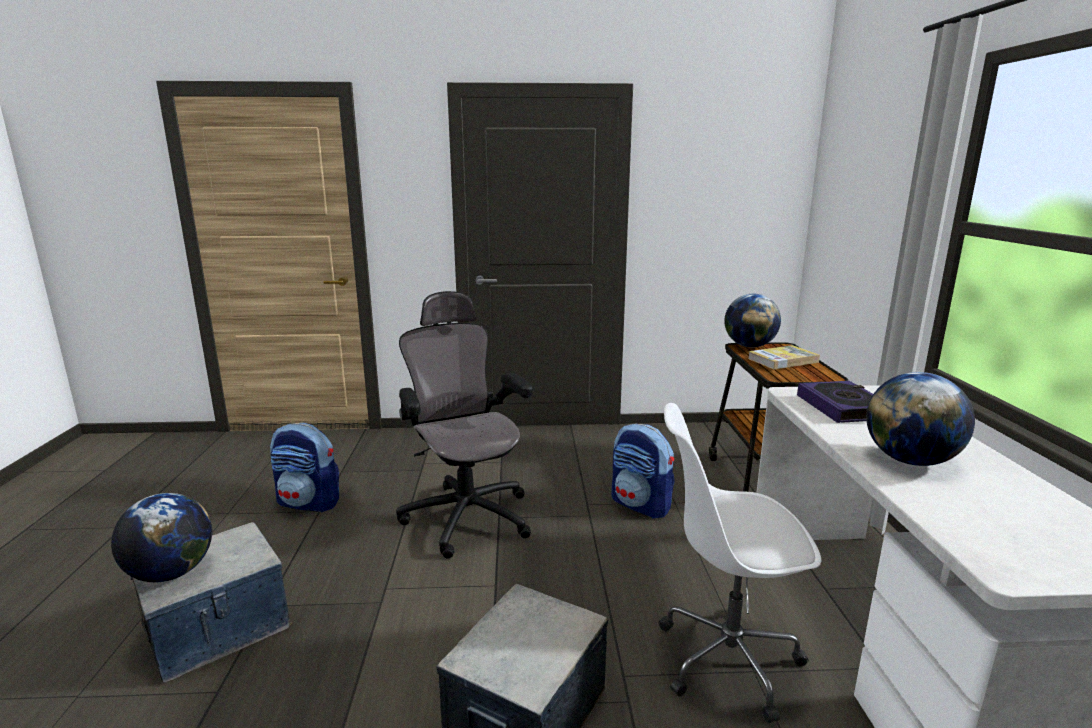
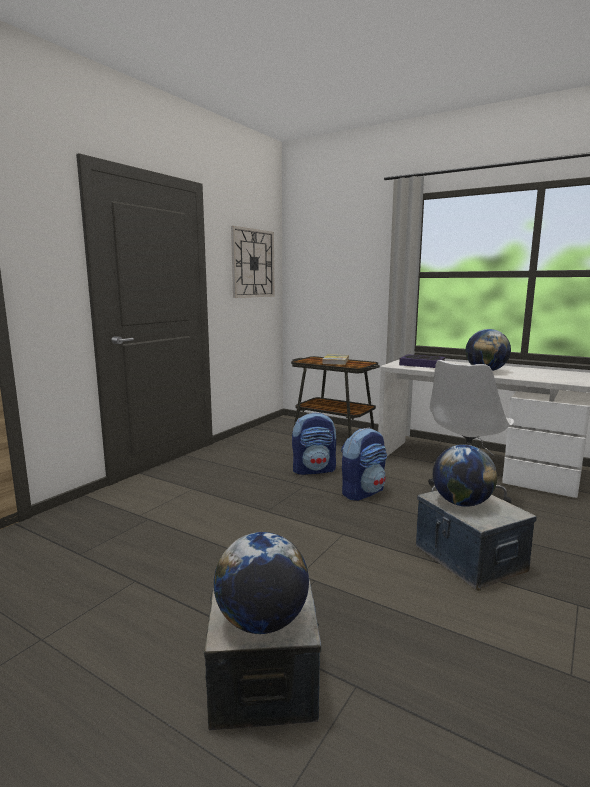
camera: 55 degrees left, 5 degrees down
backpack [270,422,339,513] -> backpack moved to [341,428,387,501]
office chair [396,291,533,558] -> none
globe [724,294,781,347] -> globe moved to [433,445,497,507]
none -> wall clock [231,226,275,298]

